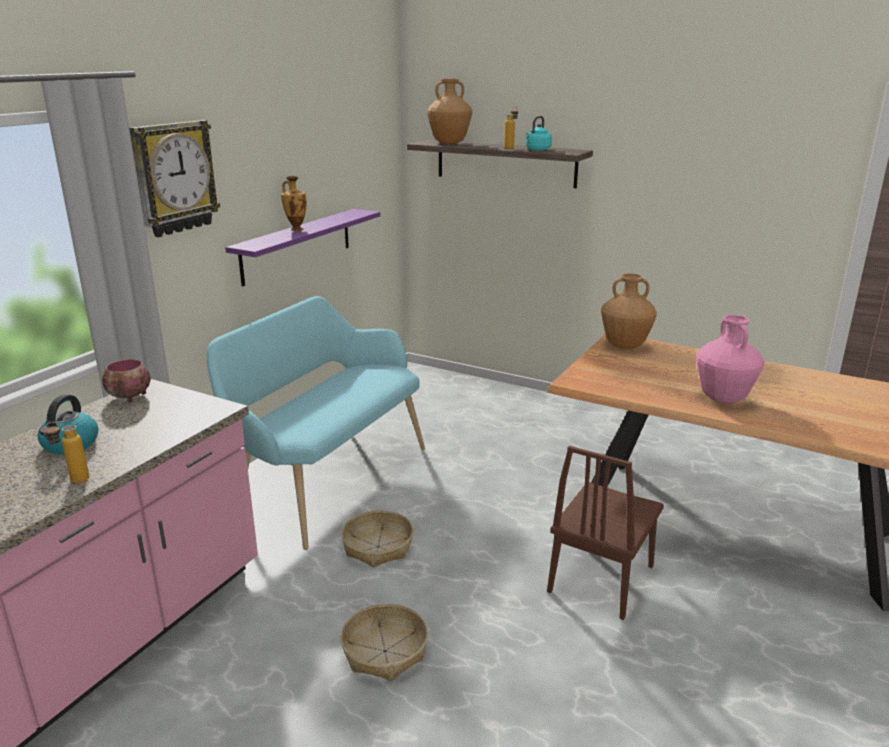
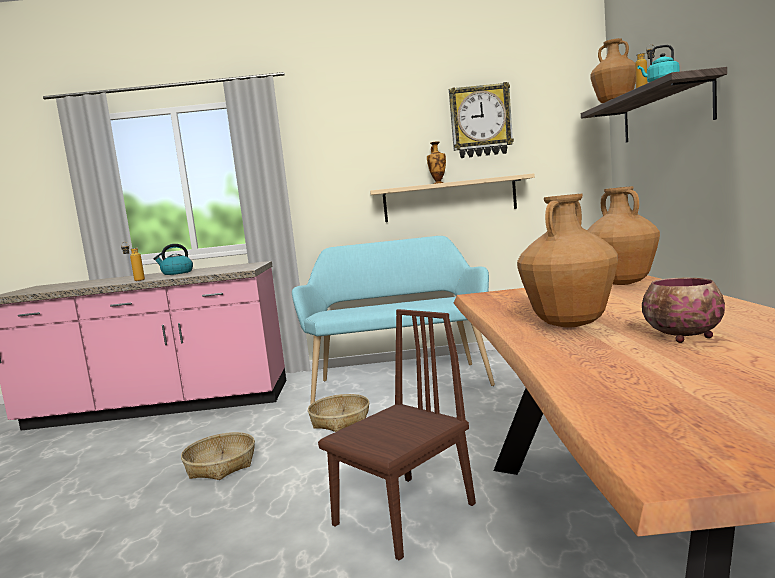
camera: 60 degrees right, 15 degrees down
bowl [102,359,151,402] -> bowl moved to [642,278,725,343]
wall clock [129,120,220,237] -> wall clock moved to [449,82,514,158]
purple shelf [225,209,380,286] -> beige shelf [370,173,535,222]
brown chair [547,446,664,620] -> brown chair turned 135 degrees clockwise [318,309,476,561]
pink vase [696,315,765,403] -> brown vase [517,193,618,327]

